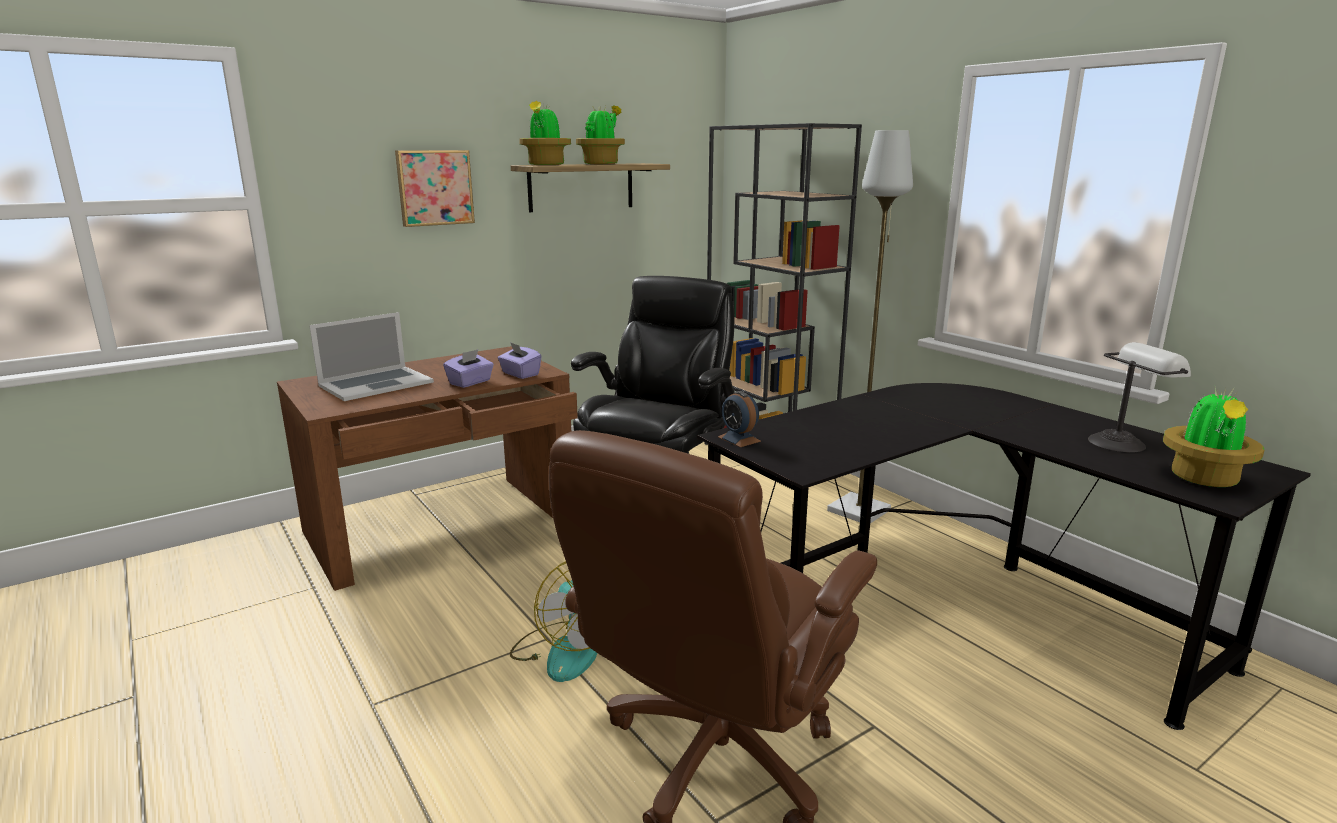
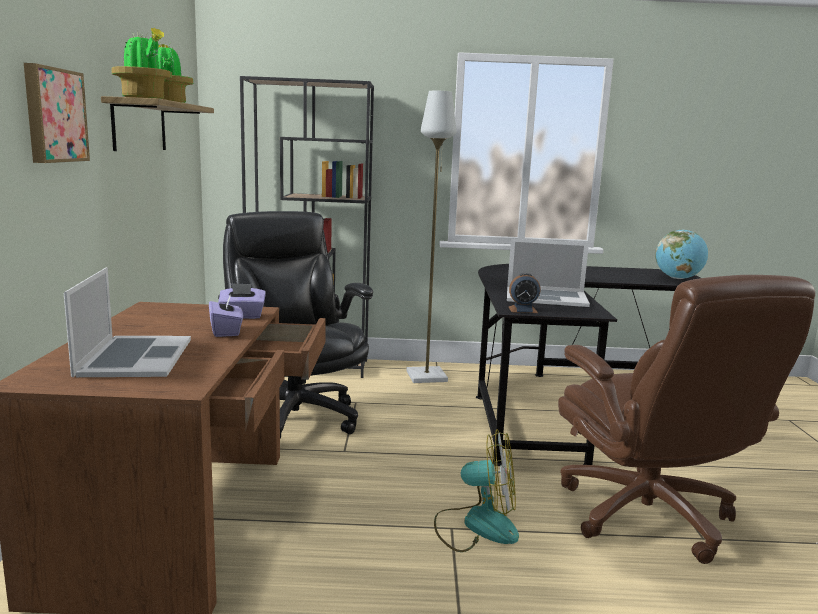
camera: 55 degrees left, 5 degrees down
table lamp [1088,342,1191,452] -> none
potted plant [1163,388,1264,487] -> globe [655,229,708,279]
none -> laptop [507,238,590,307]

